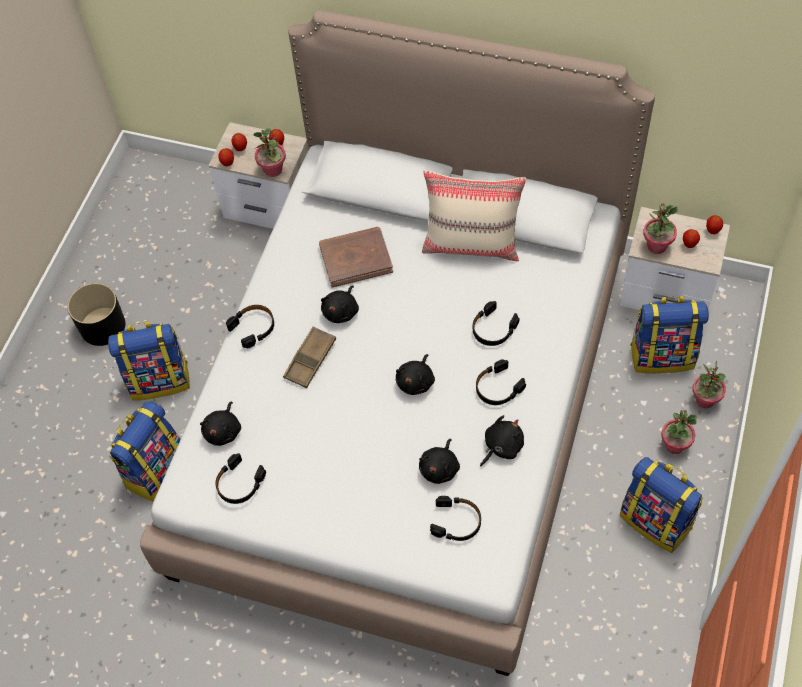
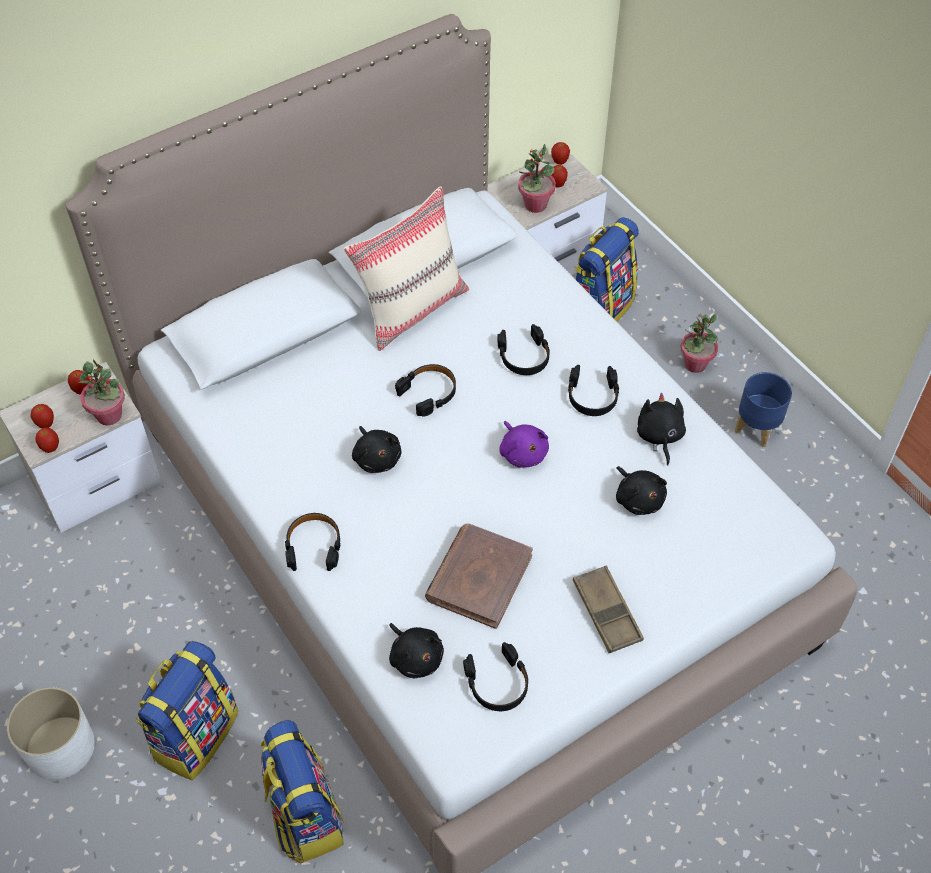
camera: 55 degrees left, 5 degrees down
black planter [67,283,126,346] -> white planter [7,687,95,780]
brown tray [283,327,336,388] -> brown tray moved to [573,566,644,653]
brown book [319,227,393,288] -> brown book moved to [425,523,533,629]
black plush toy [396,354,435,395] -> purple plush toy [499,421,549,468]
black headphones [430,496,481,541] -> black headphones moved to [395,364,456,417]
backpack [620,457,703,553] -> blue planter [735,372,792,447]
potted plant [693,361,726,408] -> none

